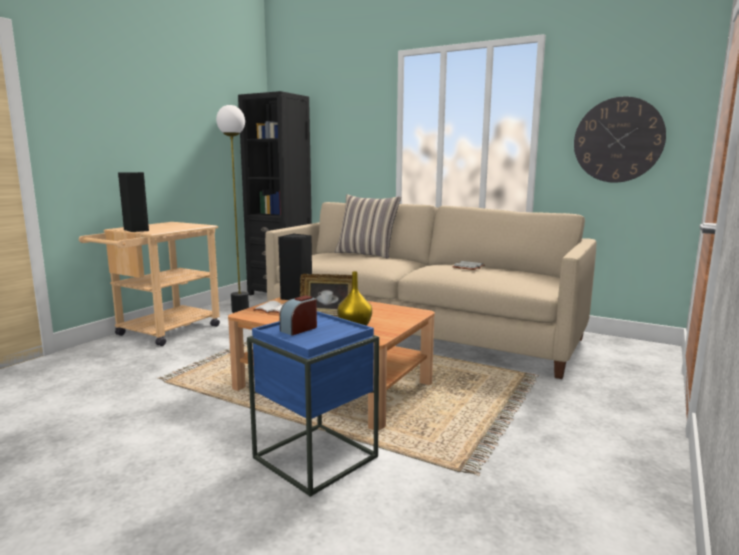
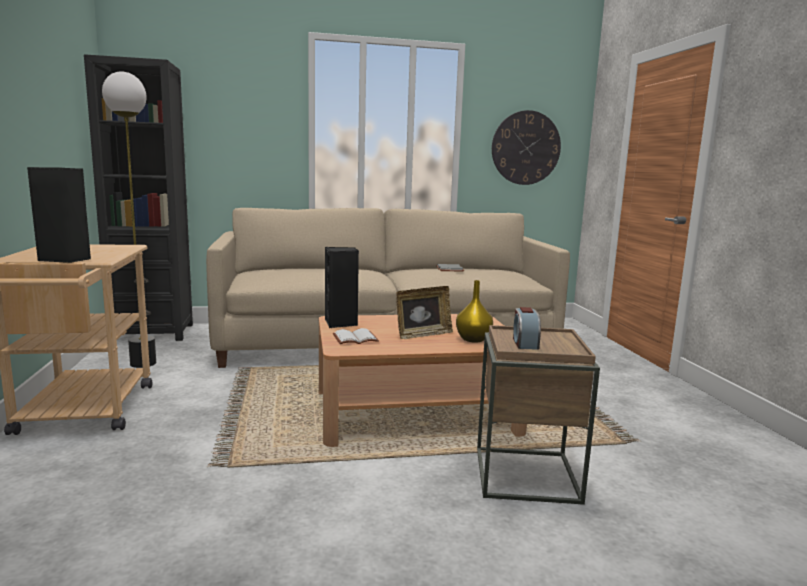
camera: 40 degrees left, 0 degrees up
blue side table [247,311,379,497] -> brown side table [477,325,600,505]
pillow [335,194,401,259] -> none

